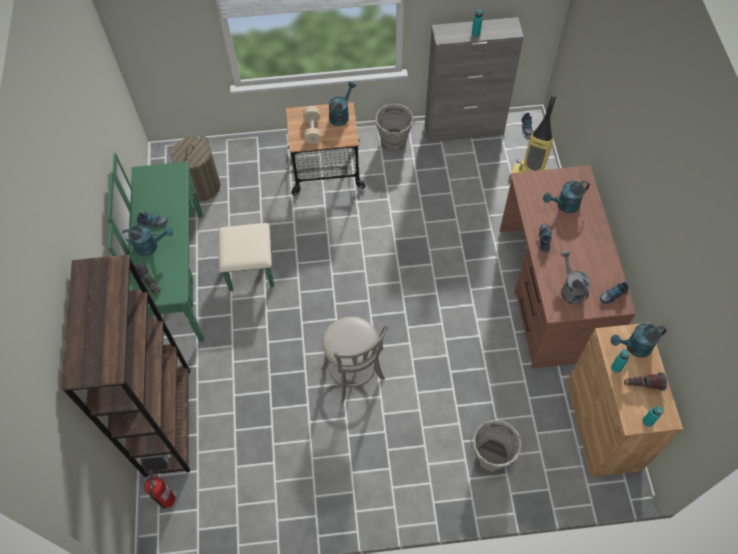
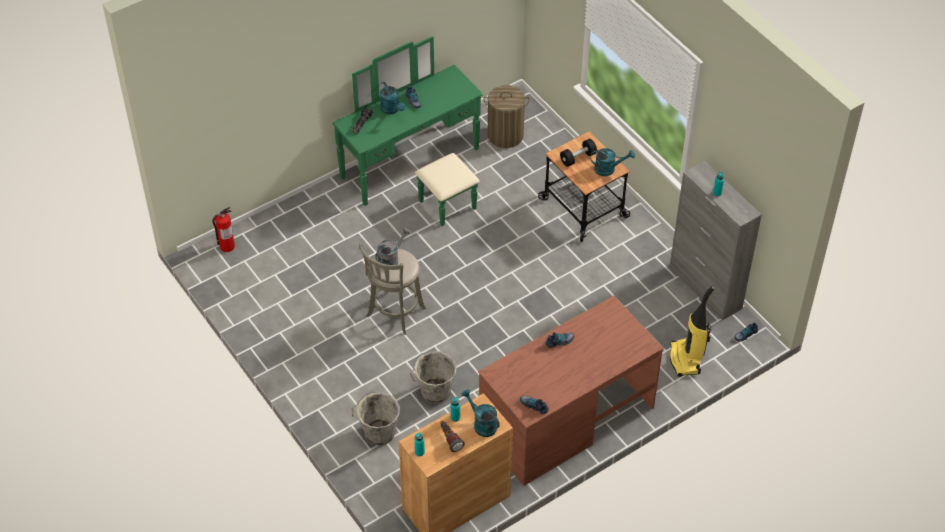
camera: 60 degrees right, 10 degrees down
brown bookcase [61,254,190,477] -> none
beige dumbbell [303,106,321,144] -> black dumbbell [560,139,597,167]
grey bucket [373,104,414,151] -> grey bucket moved to [410,352,457,404]
turquoise watering can [543,180,590,213] -> none
grey watering can [561,250,590,304] -> grey watering can moved to [375,228,411,269]

